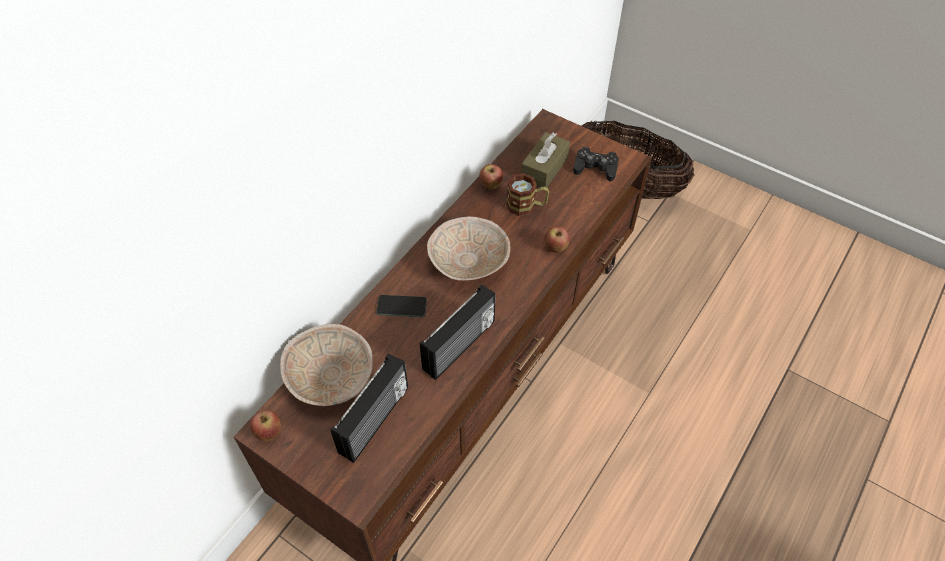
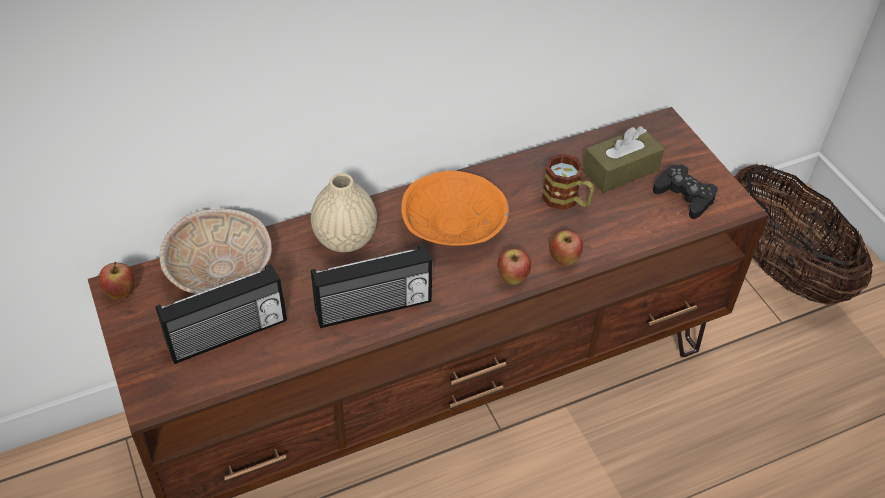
camera: 30 degrees right, 5 degrees down
phone [376,295,427,317] -> beige vase [311,173,377,252]
beige bowl [427,216,511,281] -> orange bowl [401,171,509,246]
apple [479,164,503,190] -> apple moved to [498,249,531,285]

